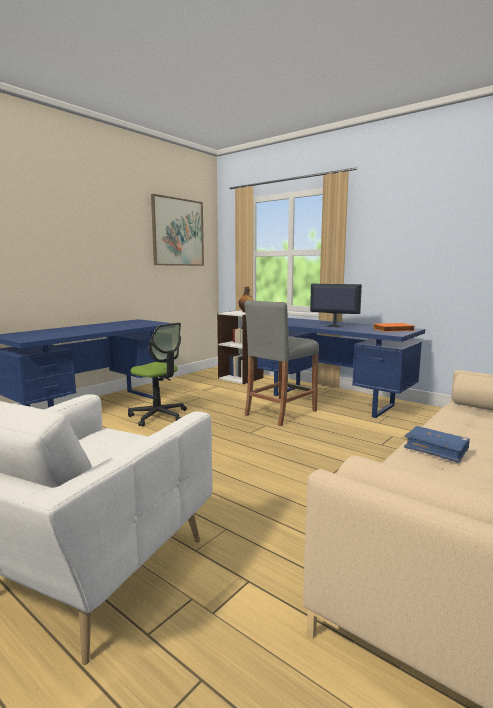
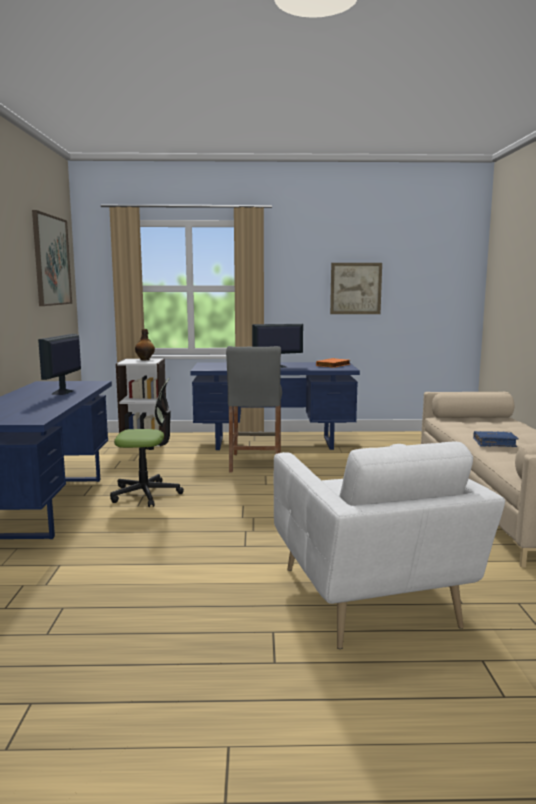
camera: 40 degrees left, 0 degrees up
none -> monitor [38,334,81,395]
none -> picture [330,263,382,314]

